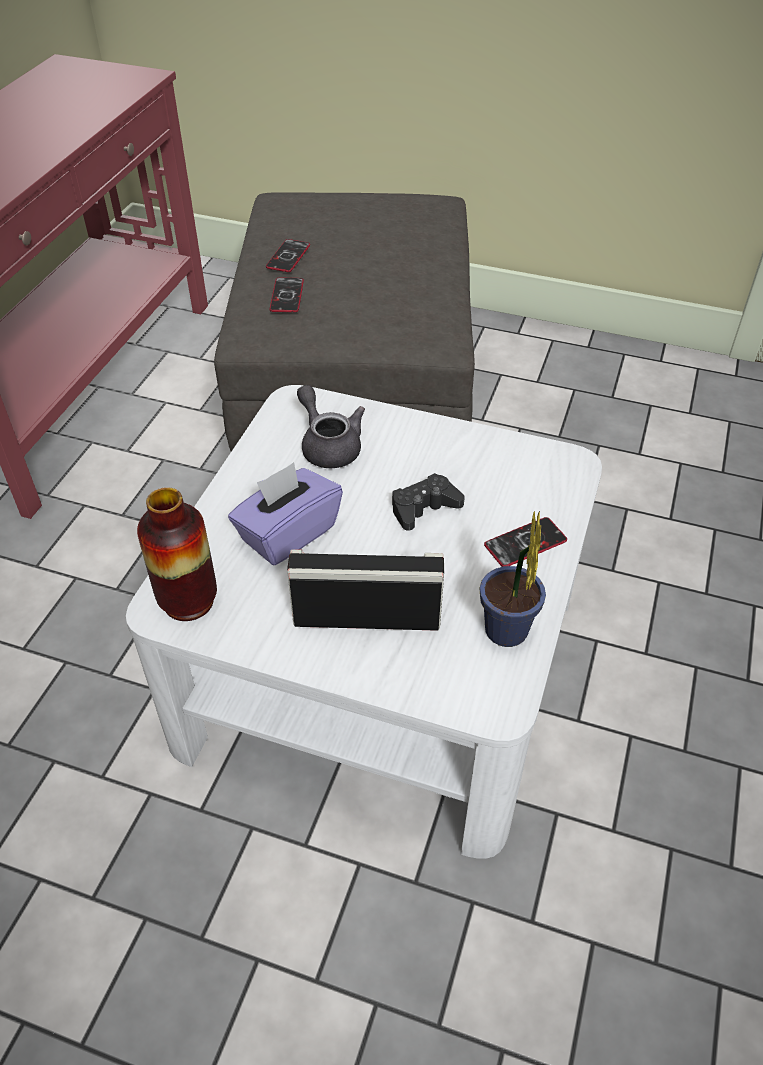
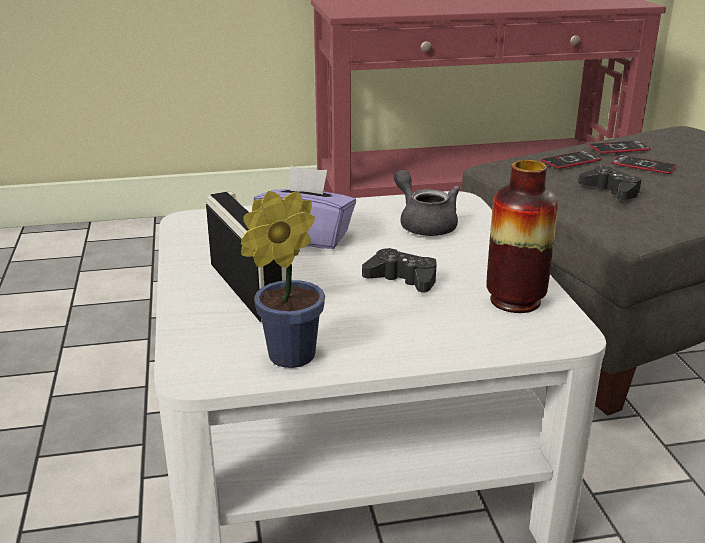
camera: 60 degrees right, 20 degrees down
vase [137,487,217,621] -> vase moved to [486,160,558,313]
grey teapot [297,385,365,468] -> grey teapot turned 60 degrees counterclockwise [394,170,460,236]
phone [484,517,567,567] -> phone moved to [611,155,677,174]
none -> black game controller [578,166,642,200]

